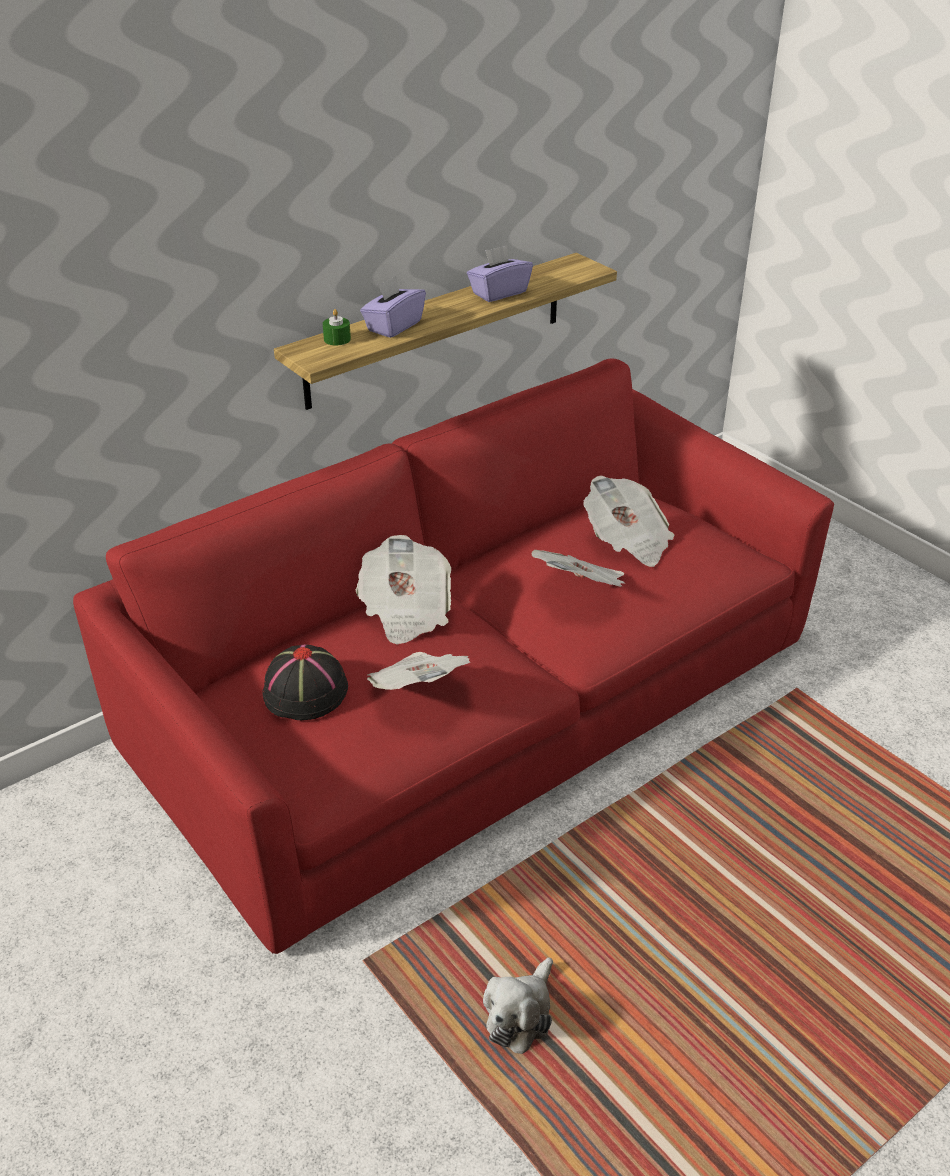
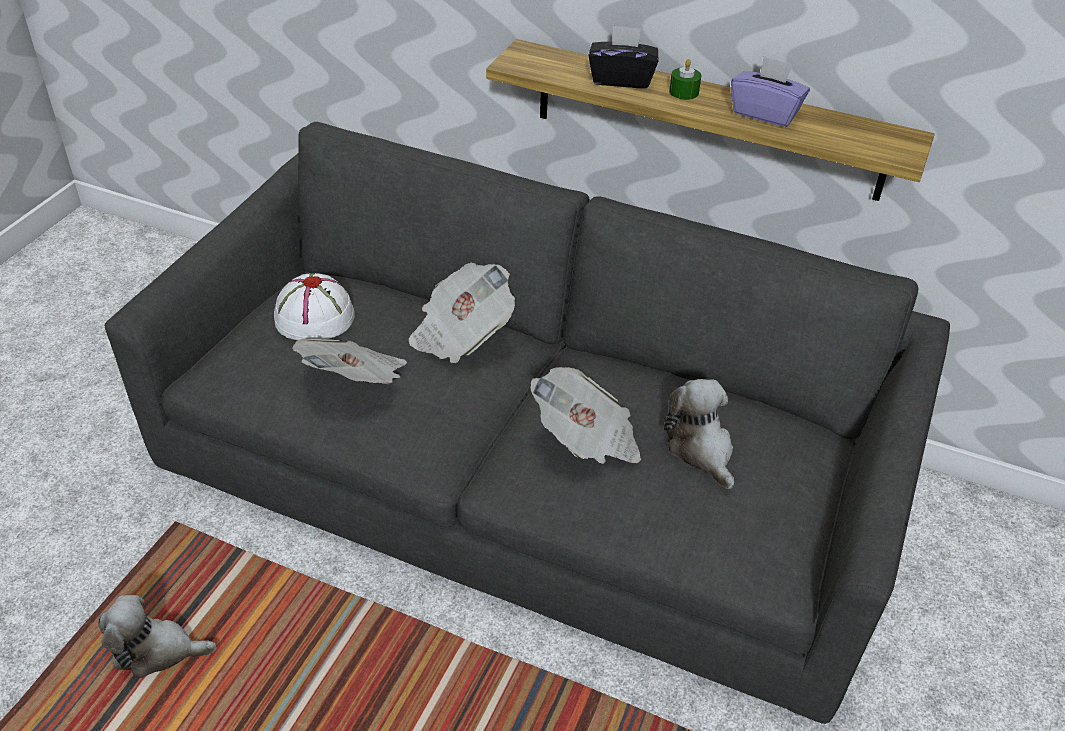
camera: 60 degrees right, 5 degrees up
red sofa [73,359,834,954] -> grey sofa [105,122,950,724]
black hat [263,645,348,720] -> white hat [274,273,355,341]
green candle [323,309,351,345] -> green candle moved to [669,59,702,100]
purple tissue box [360,276,426,338] -> black tissue box [588,25,658,88]
newspaper [584,476,675,567] -> plush toy [664,379,734,489]

